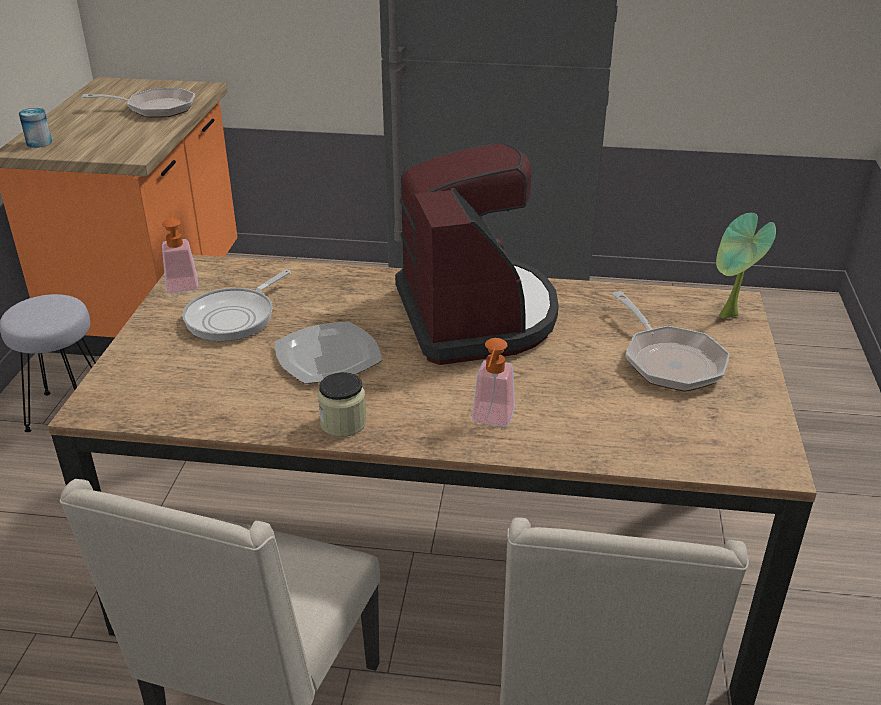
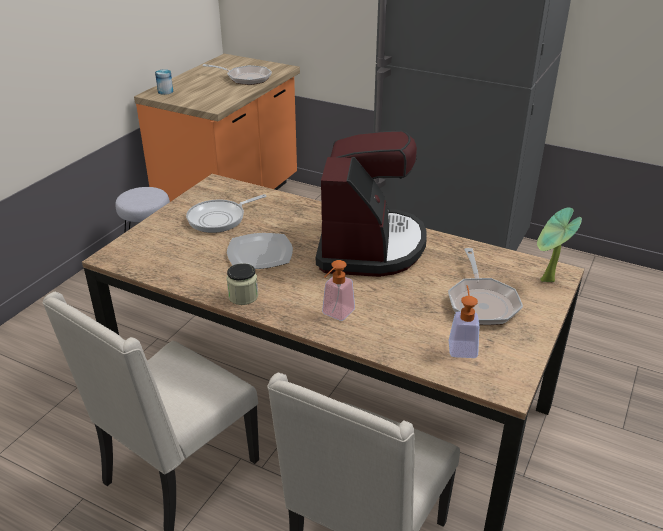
camera: 20 degrees right, 0 degrees up
soap dispenser [162,211,198,293] -> soap dispenser moved to [449,285,479,358]

